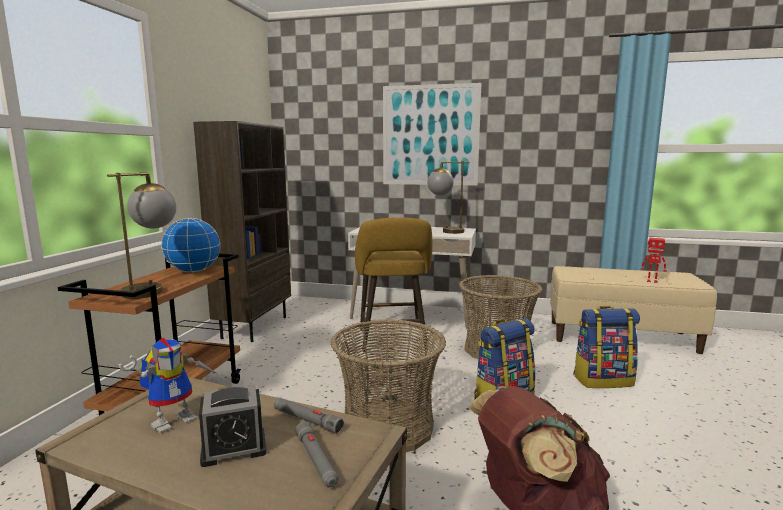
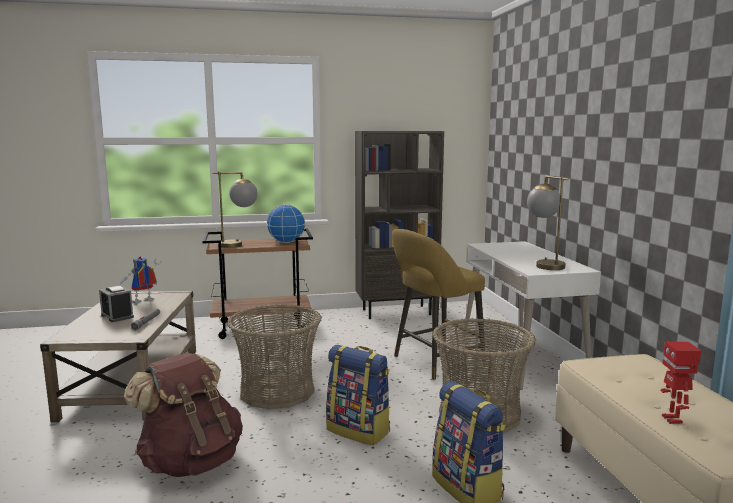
camera: 65 degrees right, 0 degrees up
toy robot [119,338,218,433] -> toy robot turned 120 degrees clockwise [118,257,162,303]
grey flashlight [295,422,338,487] -> none
picture [383,83,482,186] -> none

